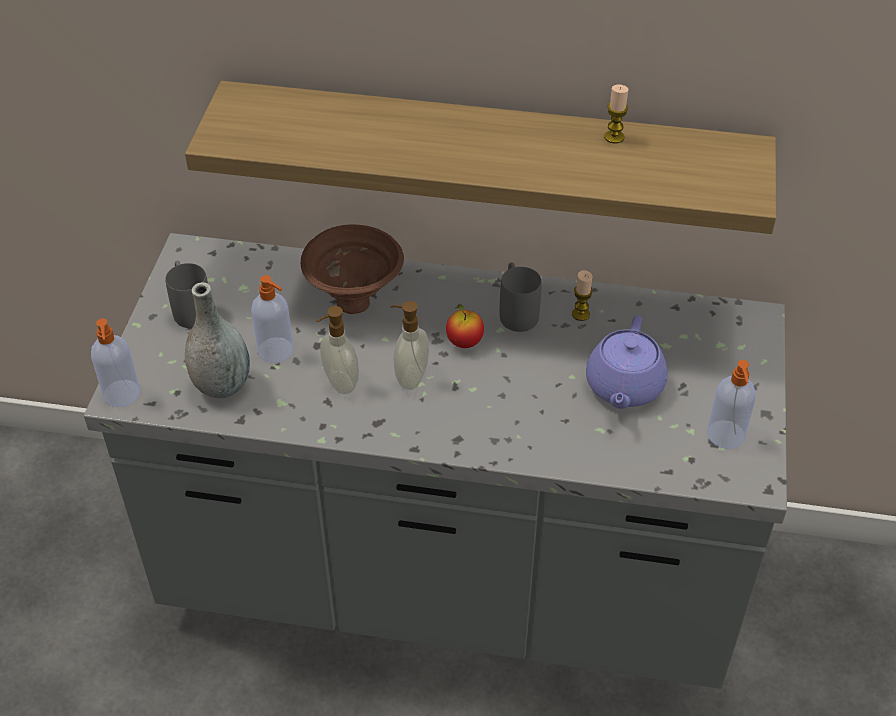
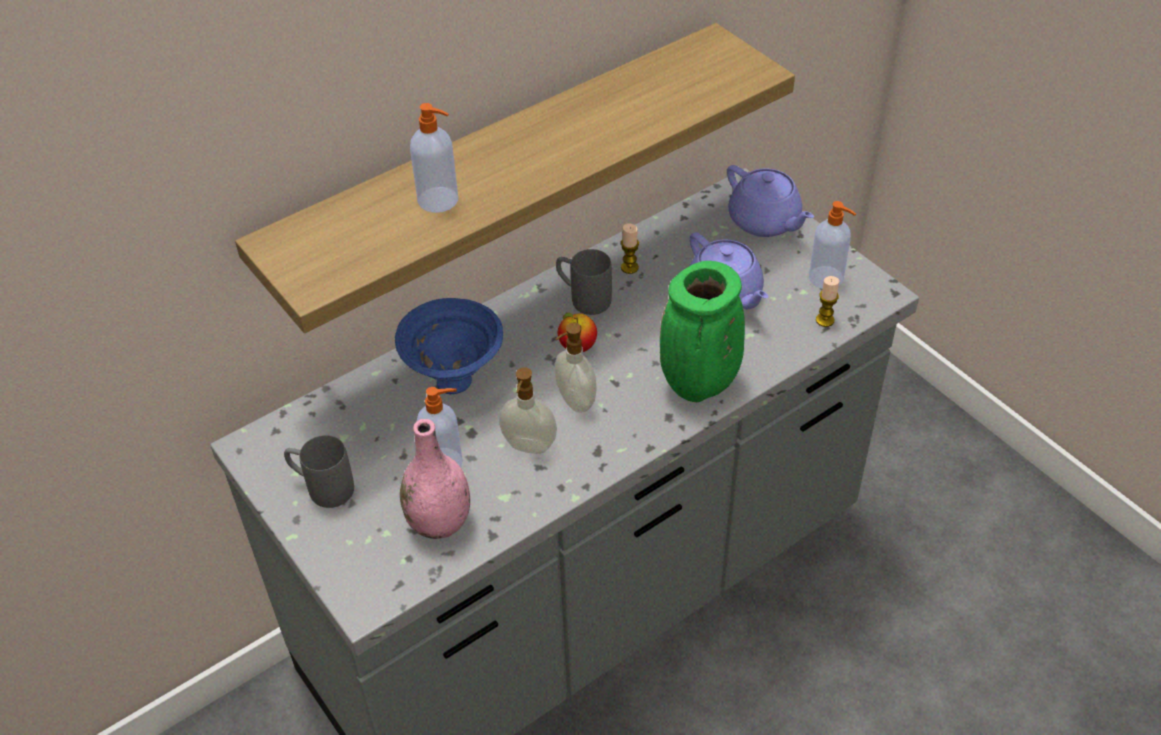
camera: 45 degrees left, 0 degrees up
soap dispenser [91,318,140,407] -> soap dispenser moved to [410,103,458,213]
grey vase [185,282,250,398] -> pink vase [400,419,470,539]
brown bowl [301,224,404,314] -> blue bowl [395,298,503,394]
candle [604,85,628,144] -> candle moved to [816,276,839,327]
none -> green vase [660,261,745,402]
none -> purple teapot [727,165,814,237]

